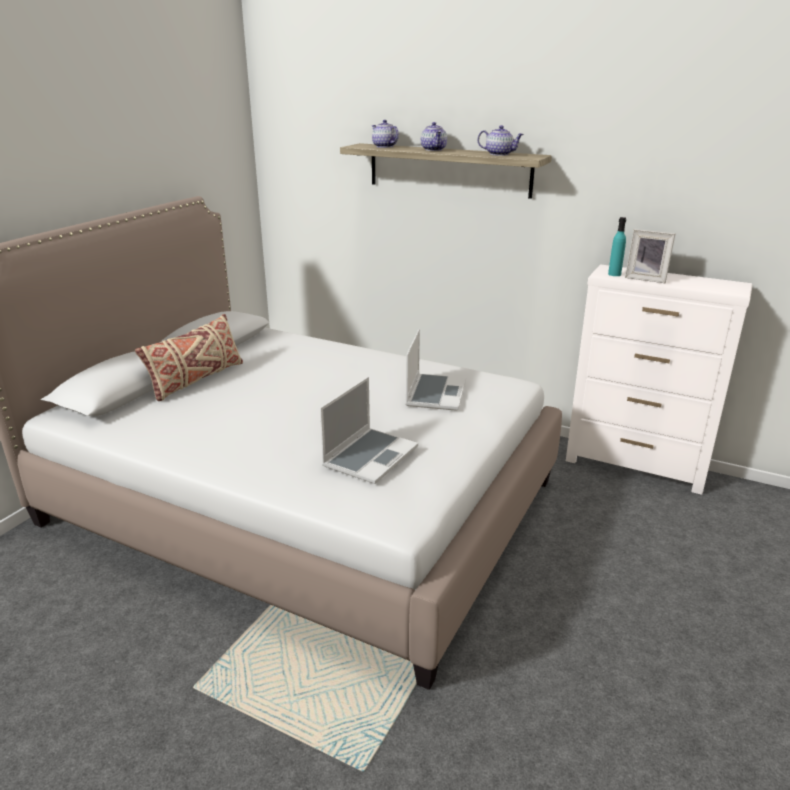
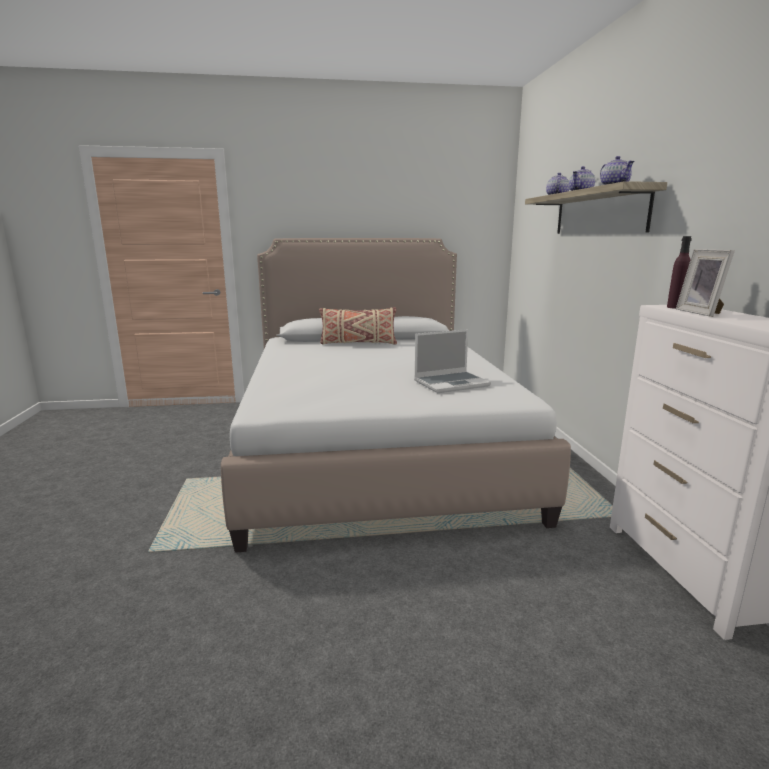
camera: 55 degrees right, 10 degrees down
laptop [320,377,418,484] -> none
turquoise bottle [608,217,626,276] -> purple bottle [667,236,692,309]

